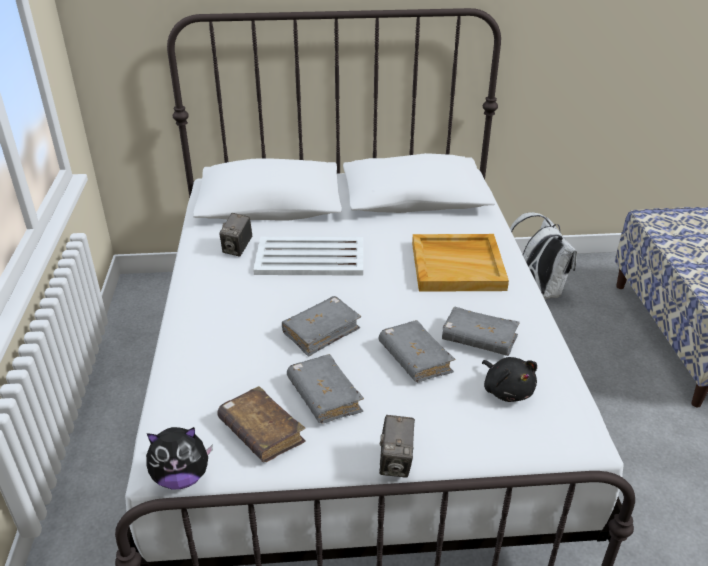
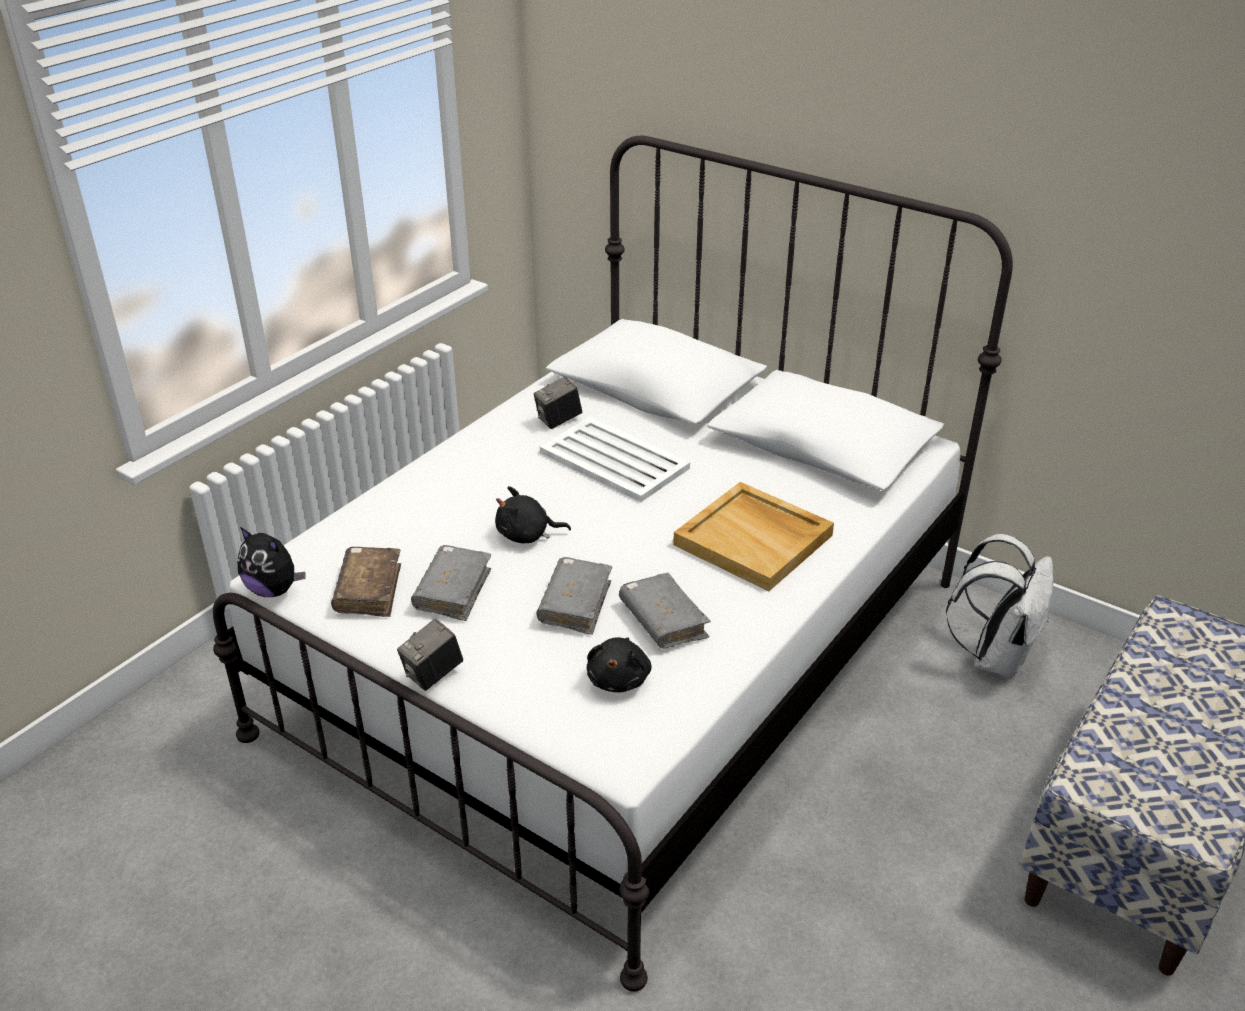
camera: 40 degrees right, 0 degrees up
grey book [282,296,361,356] -> black plush toy [495,486,571,543]

